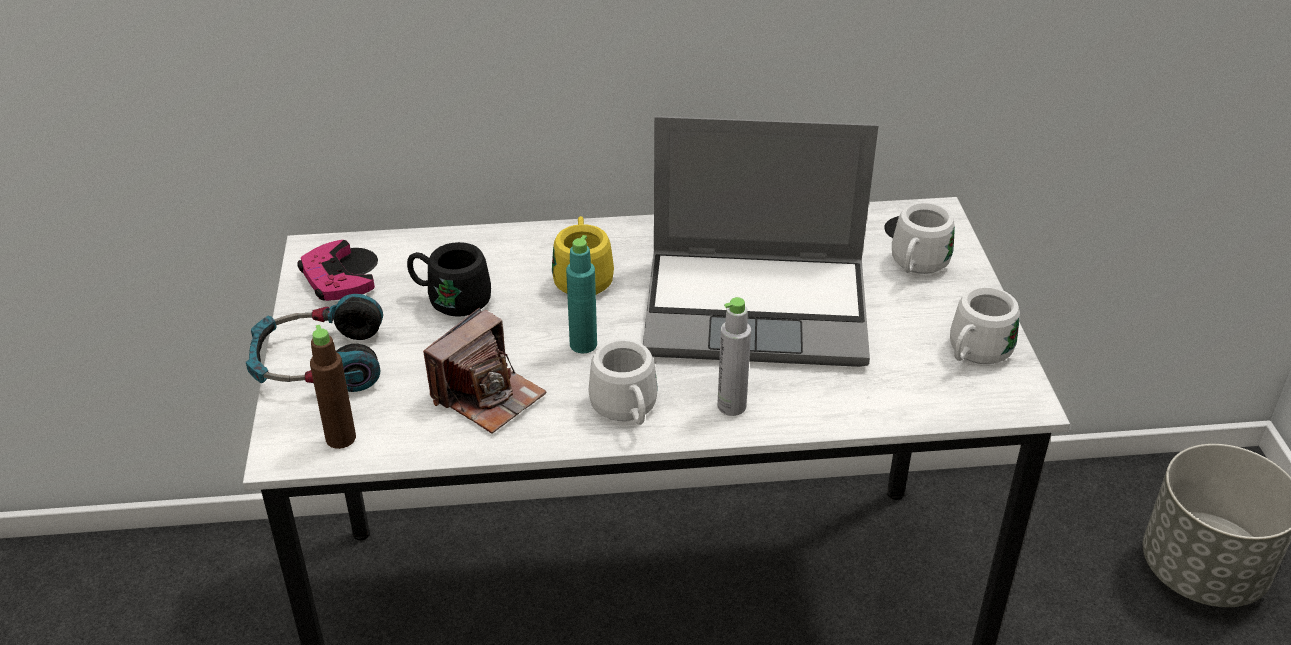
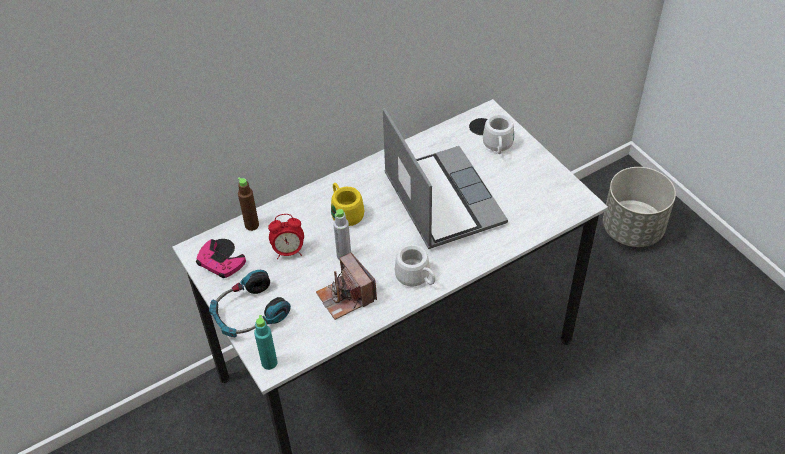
camera: 25 degrees left, 10 degrees up
brown bottle [310,325,356,449] -> brown bottle moved to [238,177,259,231]
black mug [407,242,491,317] -> alarm clock [268,214,304,259]
camera [423,308,547,433] -> camera turned 135 degrees clockwise [316,253,377,320]
turquoise bottle [566,235,597,353] -> turquoise bottle moved to [254,315,278,370]
laptop [643,116,878,367] -> laptop turned 90 degrees counterclockwise [383,108,508,249]
grey bottle [717,297,751,416] -> grey bottle moved to [333,209,351,260]
white mug [950,287,1020,364] -> none

